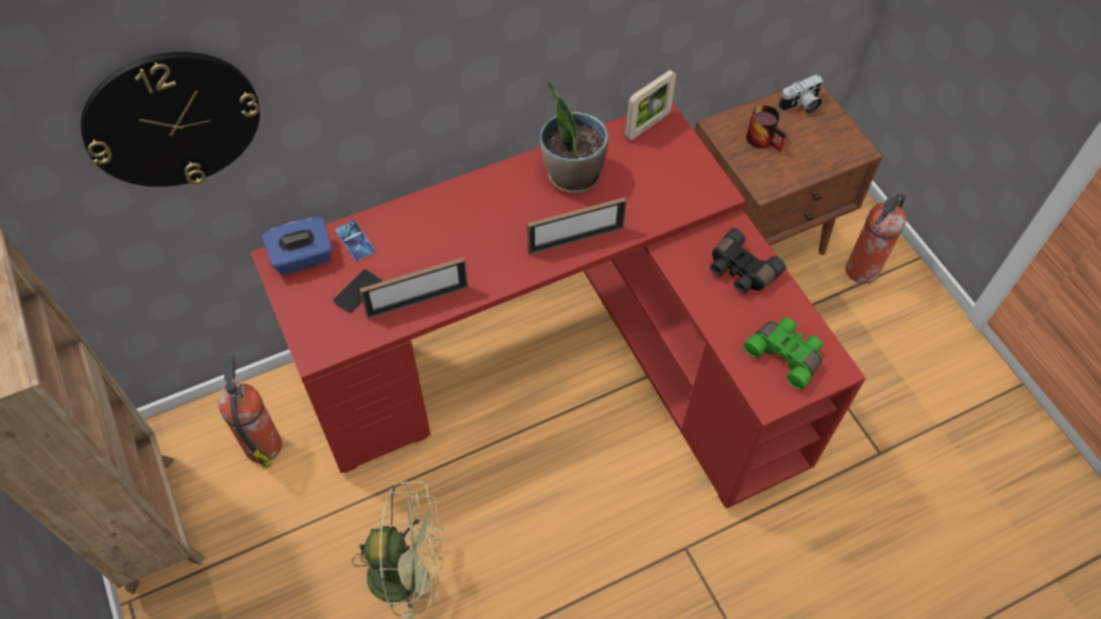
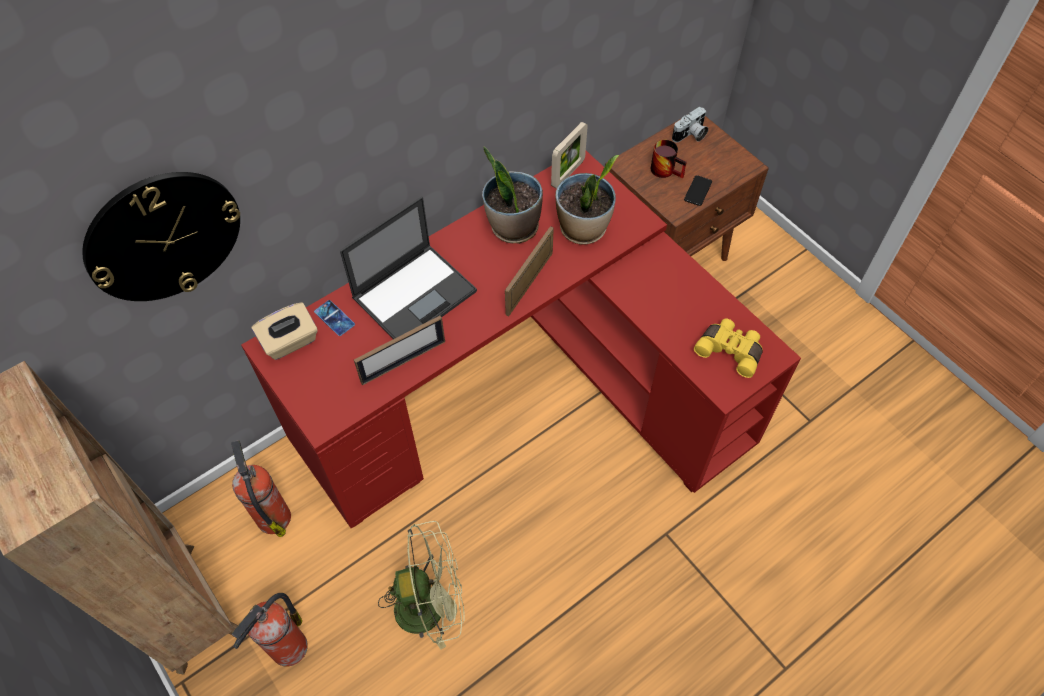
camera: 10 degrees left, 0 degrees up
blue tissue box [262,217,332,275] -> beige tissue box [251,302,318,360]
phone [333,269,382,313] -> phone moved to [684,175,712,206]
picture frame [527,197,627,255] -> picture frame turned 150 degrees clockwise [505,226,554,316]
black binoculars [710,228,786,294] -> none
green binoculars [743,318,823,390] -> yellow binoculars [694,318,763,378]
fire extinguisher [846,193,906,284] -> fire extinguisher moved to [231,593,308,667]
none -> laptop [340,196,477,339]
none -> potted plant [555,155,619,244]

